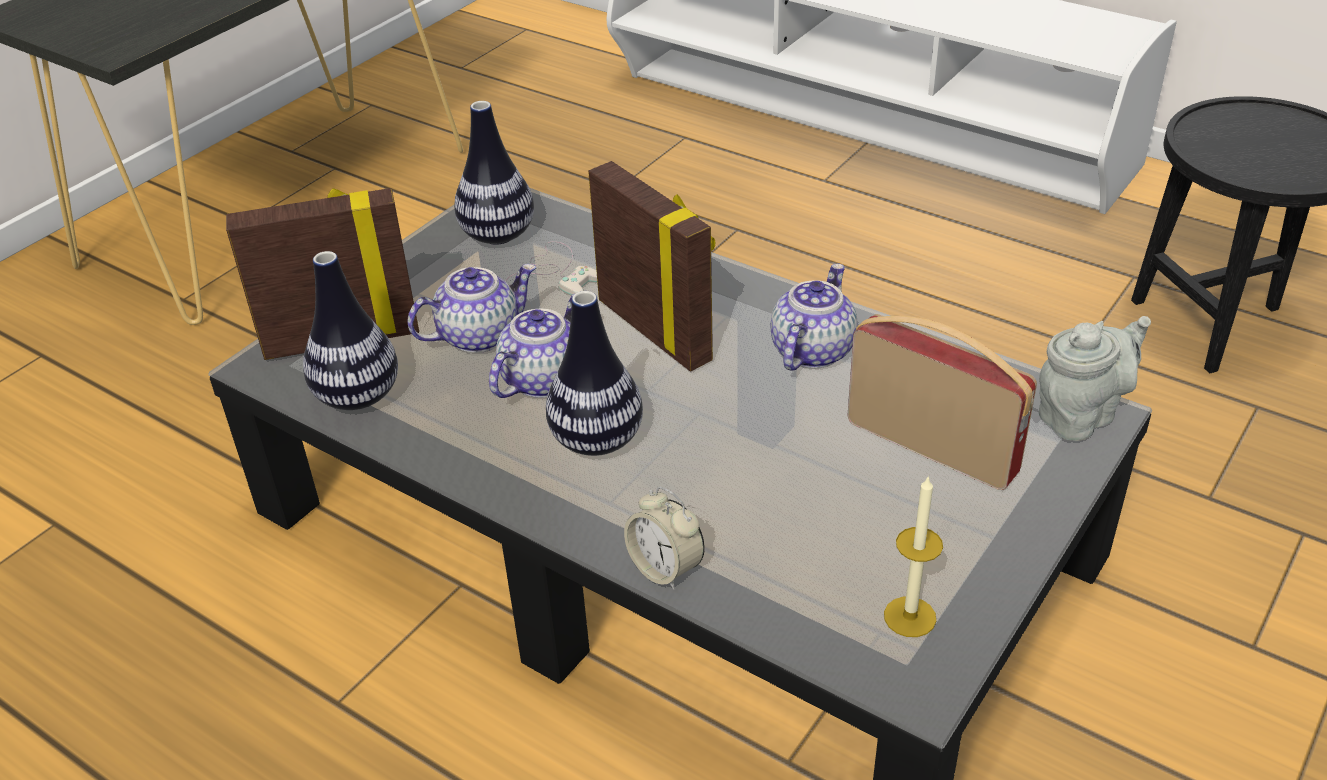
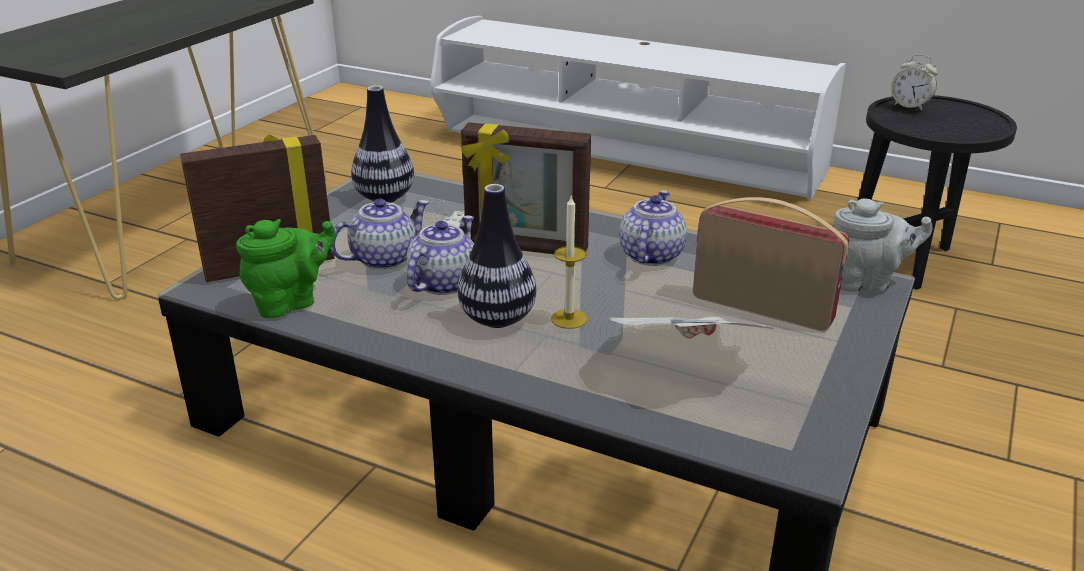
camera: 10 degrees left, 10 degrees down
vase [303,251,398,410] -> green teapot [236,219,336,318]
picture frame [588,161,715,371] -> picture frame turned 150 degrees clockwise [461,122,591,254]
alarm clock [624,486,705,590] -> alarm clock moved to [891,54,938,111]
candle [884,475,943,637] -> candle moved to [551,194,587,329]
grey teapot [1039,316,1151,441] -> grey teapot turned 45 degrees clockwise [834,199,933,292]
none -> newspaper [609,317,775,339]

